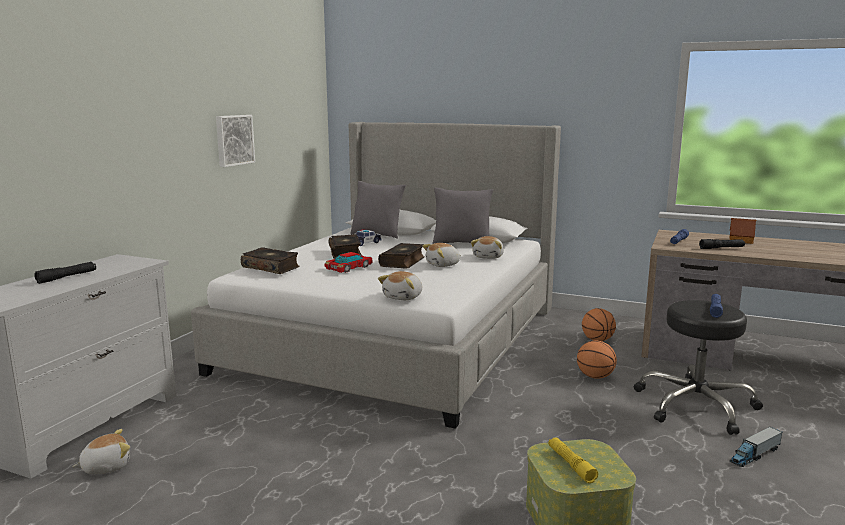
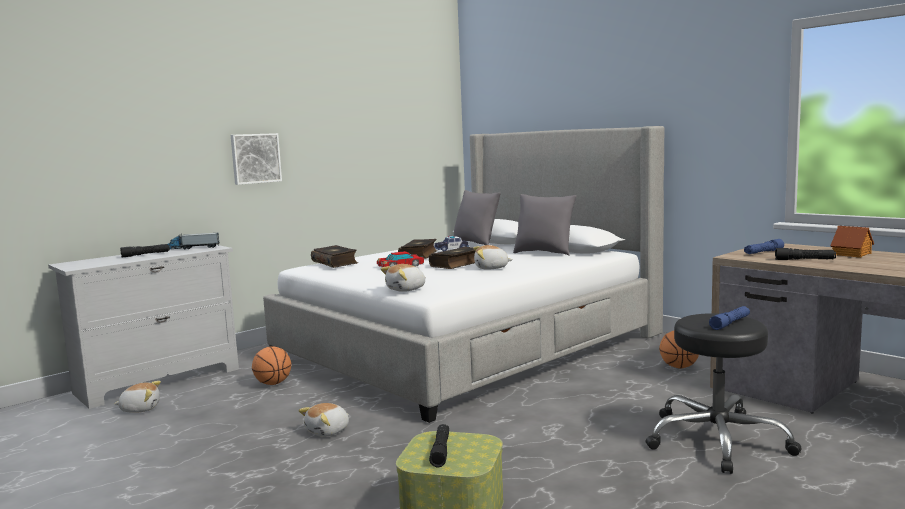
camera: 25 degrees right, 5 degrees down
picture [216,115,255,167] -> picture moved to [231,133,282,185]
plush toy [471,236,504,259] -> plush toy moved to [299,403,349,437]
yellow flashlight [548,437,598,483] -> black flashlight [429,424,449,467]
basketball [577,341,617,379] -> basketball moved to [252,346,291,385]
toy truck [730,427,782,467] -> toy truck moved to [167,233,220,249]

